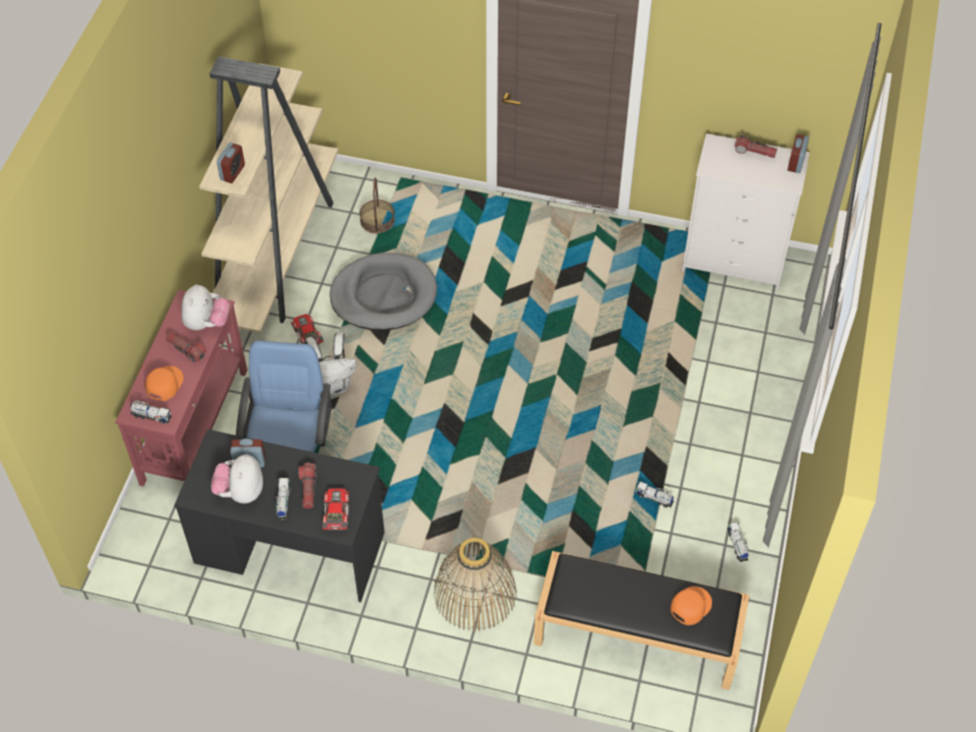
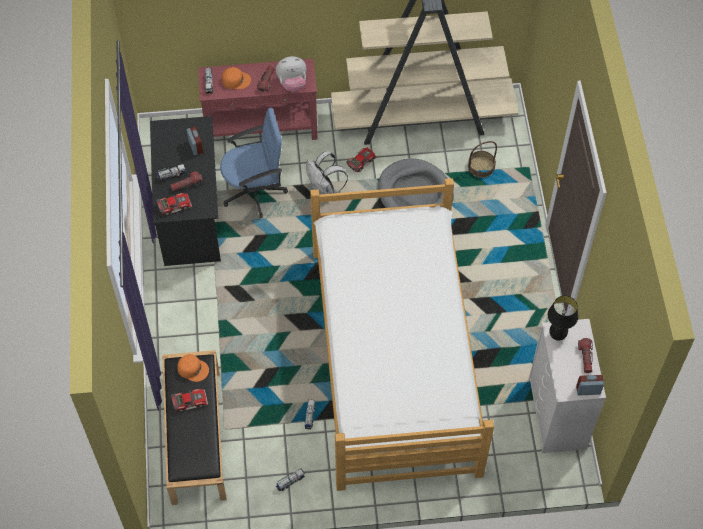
camera: 70 degrees right, 5 degrees up
plush toy [211,455,263,503] -> none
alarm clock [217,142,245,183] -> none
basket [434,537,517,632] -> none
orange cap [671,586,712,625] -> orange cap moved to [177,354,209,382]
none -> toy car [171,389,208,412]
none -> bed [310,178,494,491]
none -> black table lamp [548,295,578,341]

